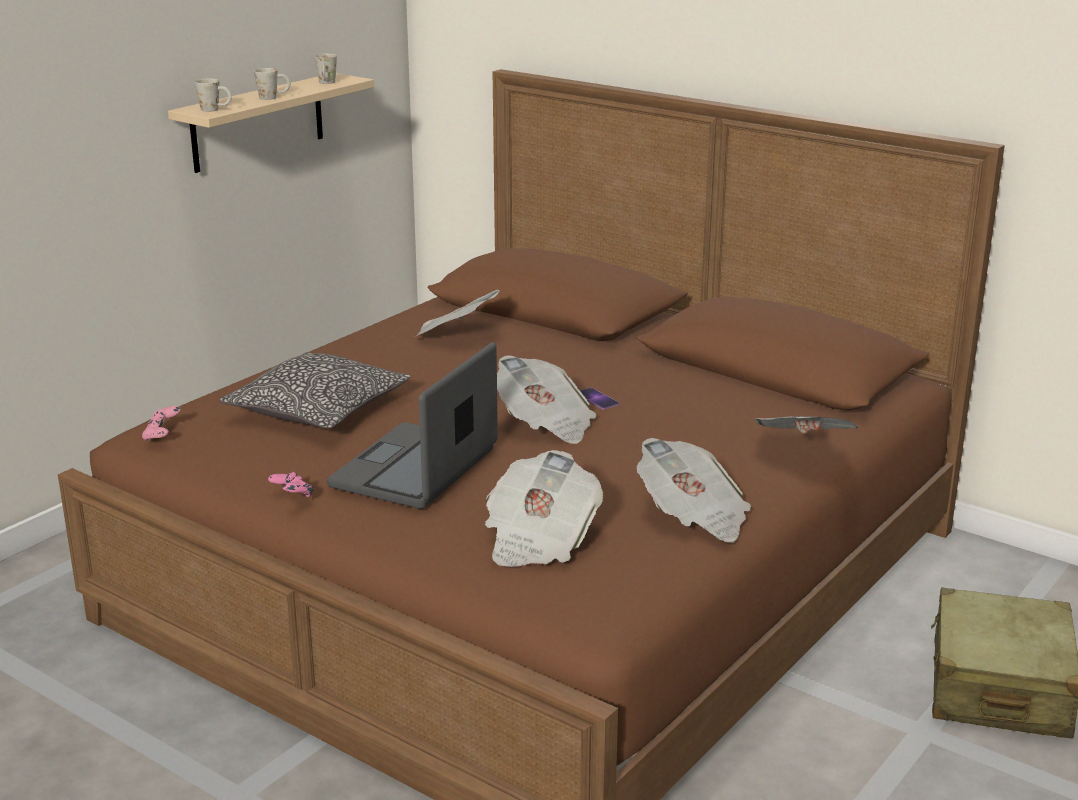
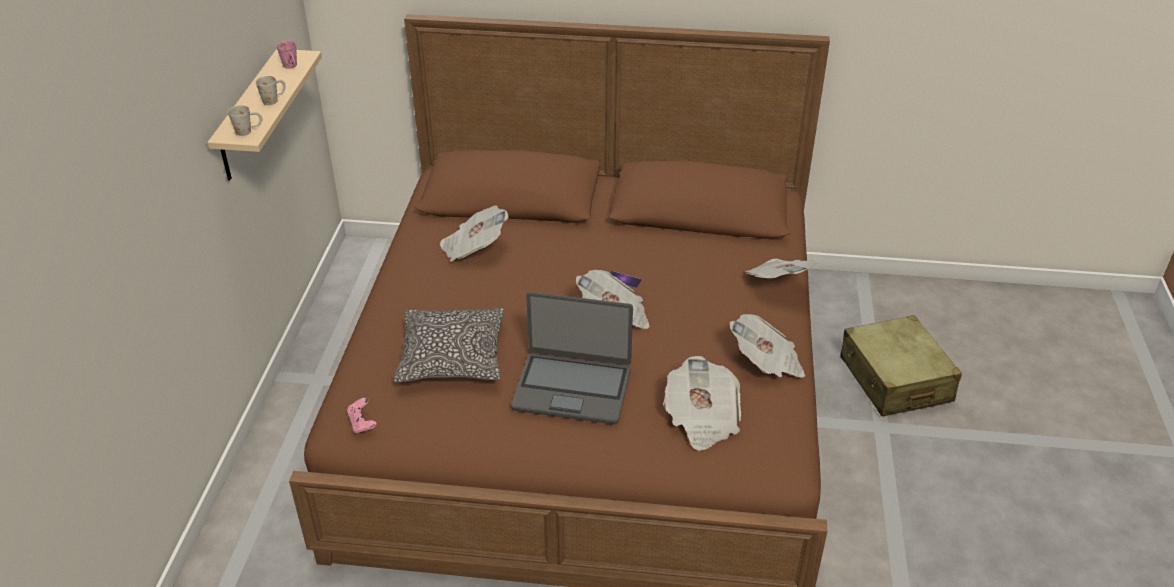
camera: 30 degrees left, 15 degrees up
pink game controller [268,472,314,497] -> none
white mug [314,54,337,84] -> pink mug [277,41,297,69]
laptop [327,342,498,509] -> laptop turned 75 degrees counterclockwise [511,292,633,424]

